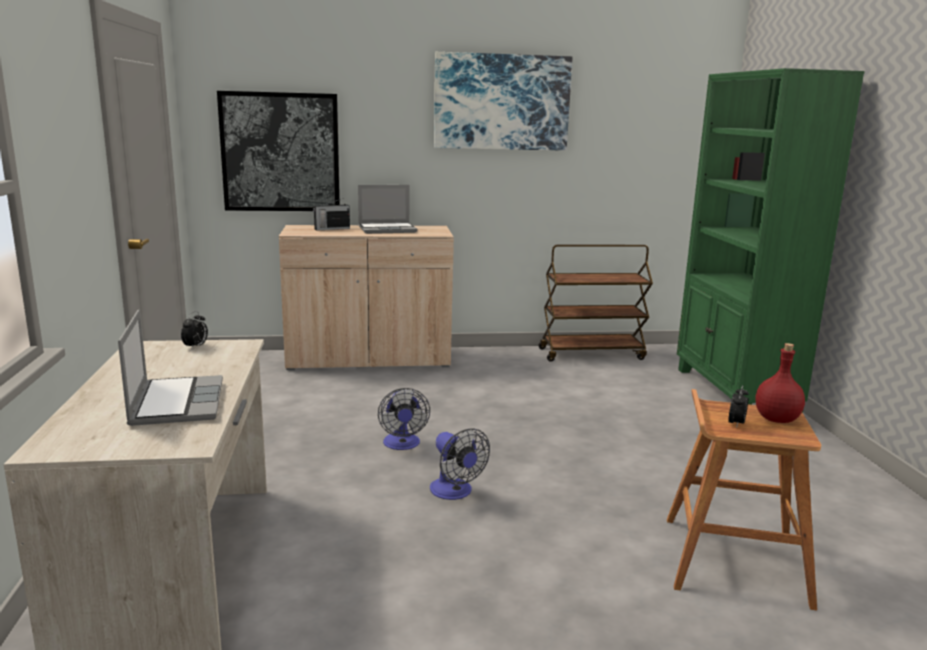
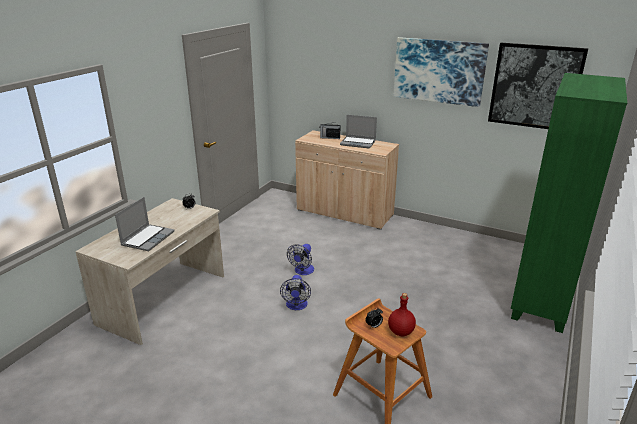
camera: 35 degrees right, 10 degrees up
picture [217,91,340,211] -> picture moved to [488,43,588,129]
brown cart [538,244,653,362] -> none

